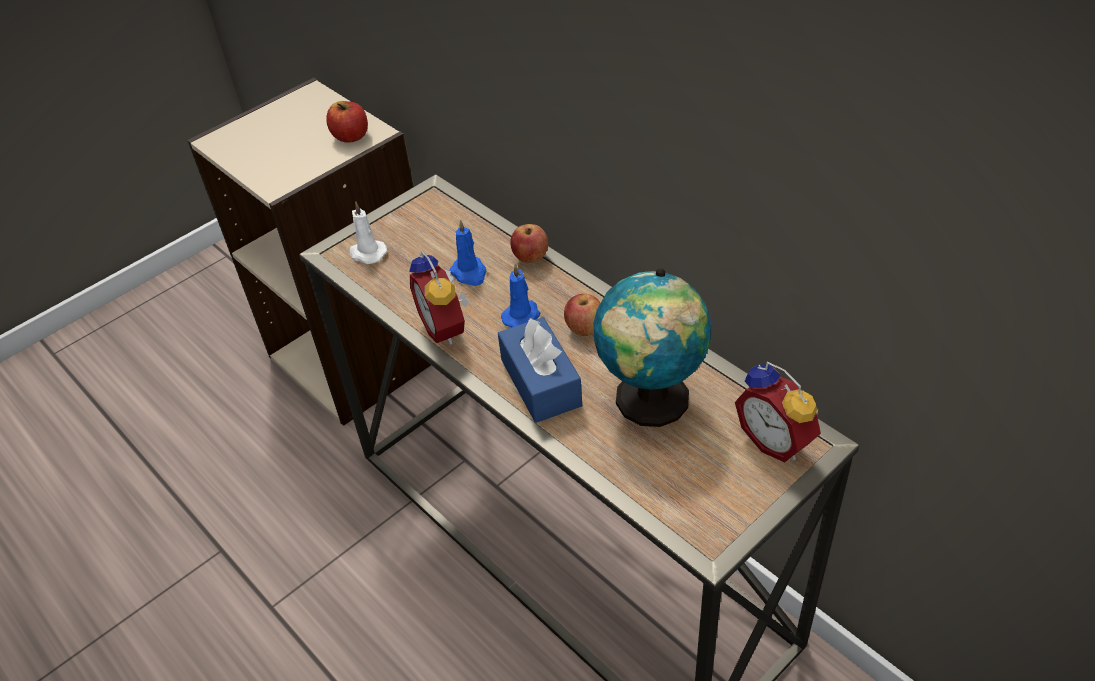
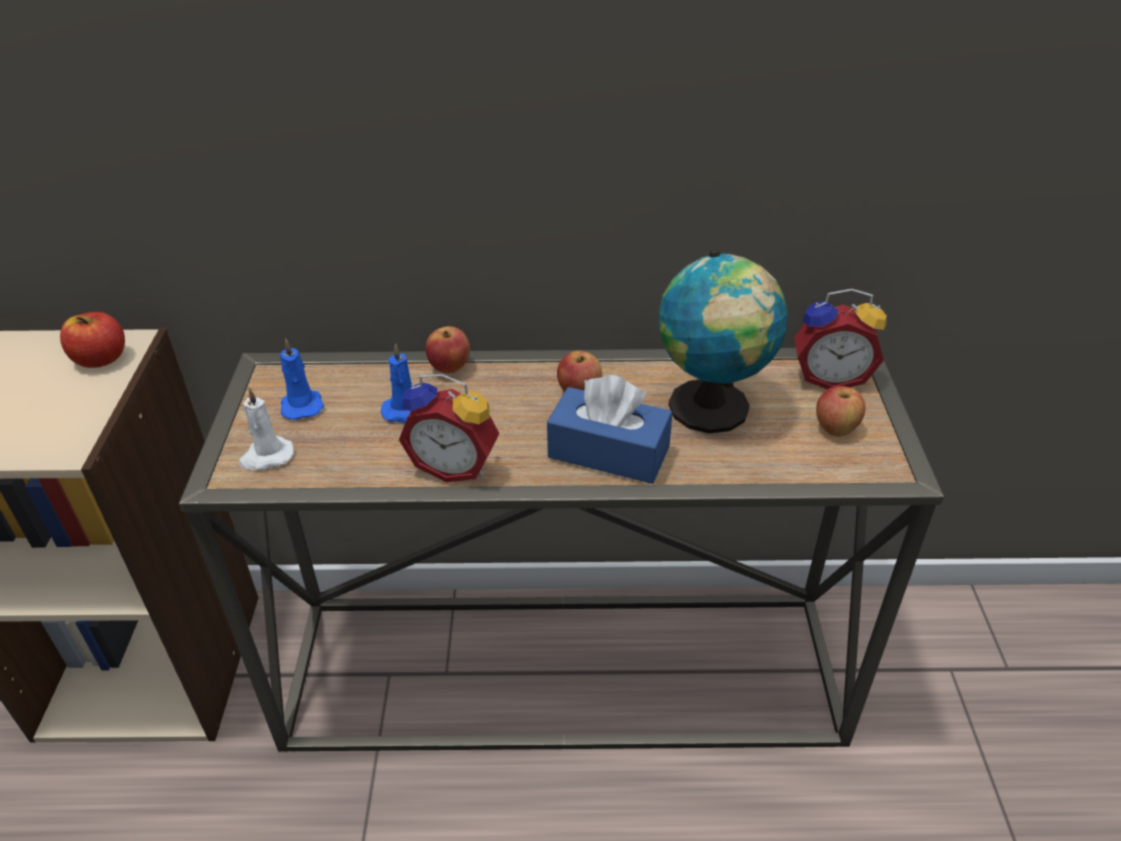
camera: 50 degrees left, 5 degrees down
blue candle [501,263,540,327] -> blue candle moved to [280,339,324,420]
none -> apple [816,386,866,436]

